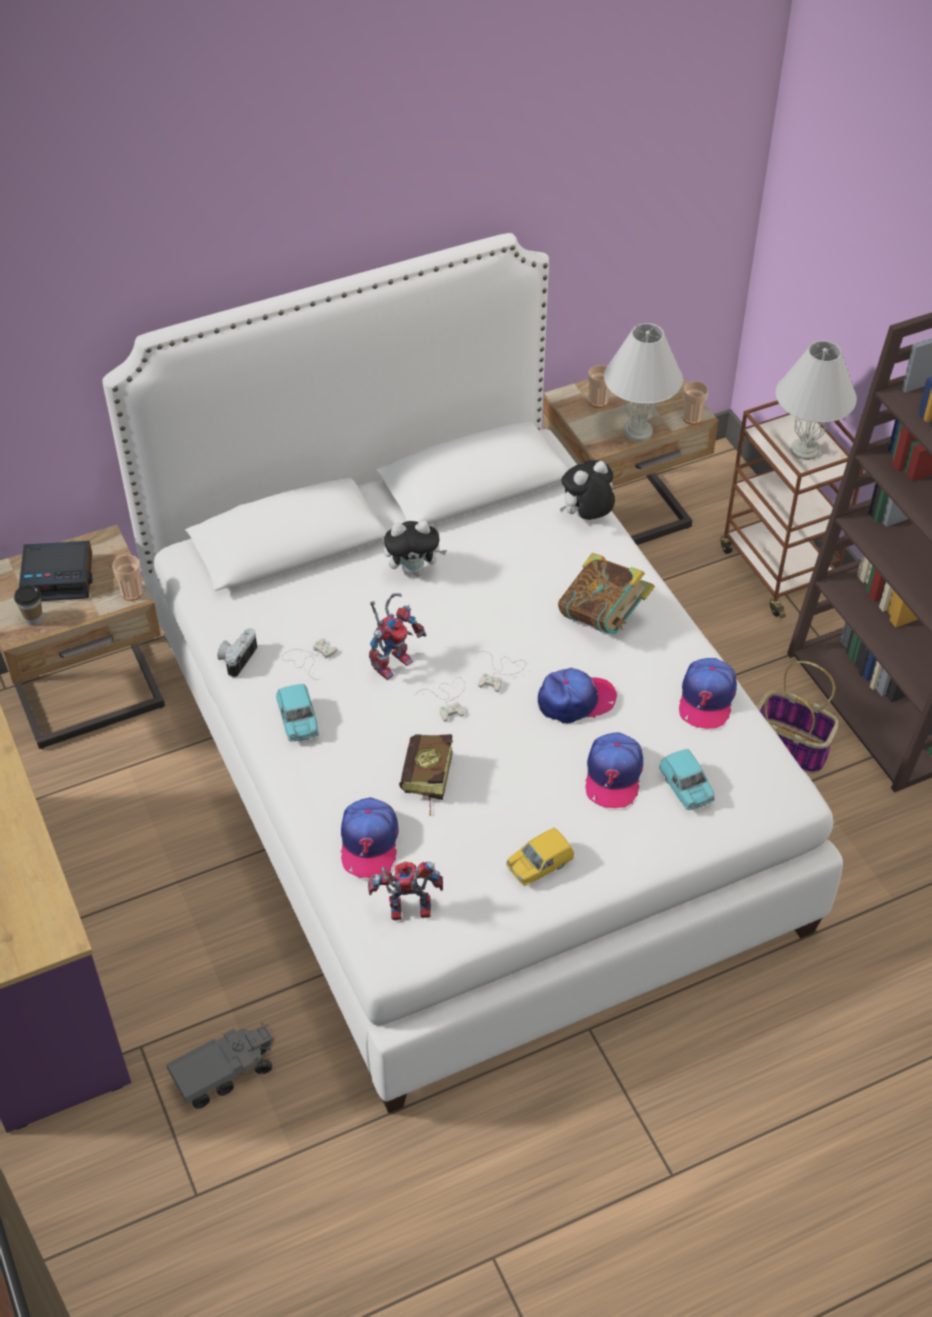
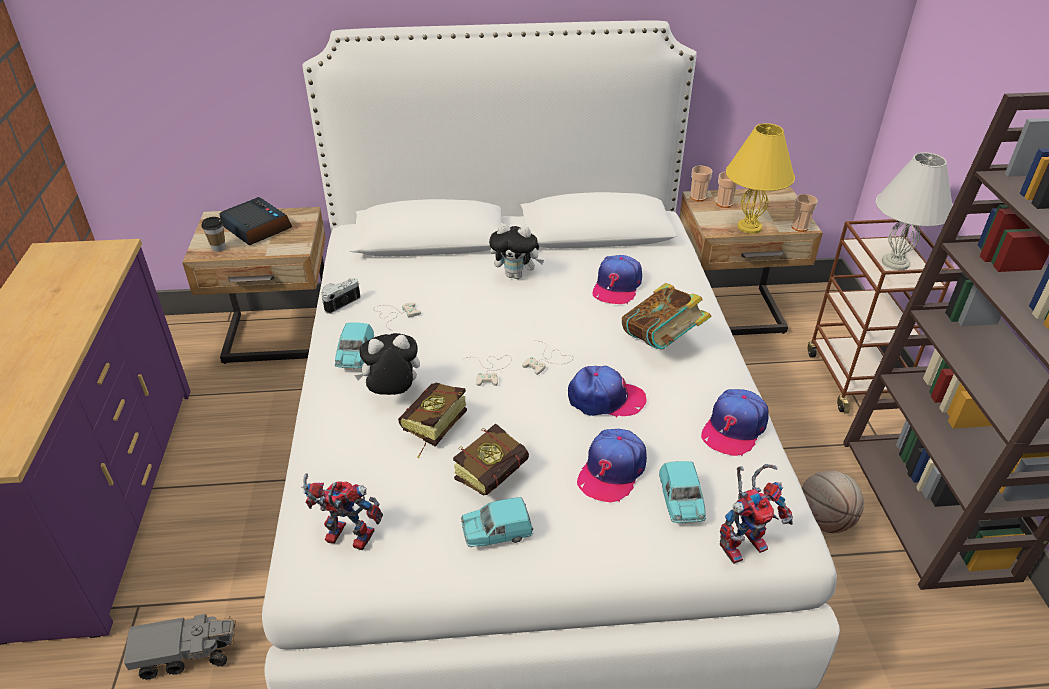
camera: 20 degrees right, 10 degrees down
alarm clock [19,541,92,601] -> alarm clock turned 150 degrees counterclockwise [219,197,292,245]
cup [112,555,143,601] -> cup moved to [690,166,712,201]
cap [341,797,399,878] -> cap moved to [593,255,642,304]
toy robot [369,593,427,680] -> toy robot moved to [720,464,793,564]
yellow toy car [506,828,574,886] -> turquoise toy car [461,497,533,547]
plush toy [560,460,615,520] -> plush toy moved to [354,333,420,395]
white table lamp [604,323,683,441] -> yellow table lamp [726,123,795,234]
basket [756,661,838,774] -> basketball [802,471,864,533]
none -> book [453,423,529,496]

